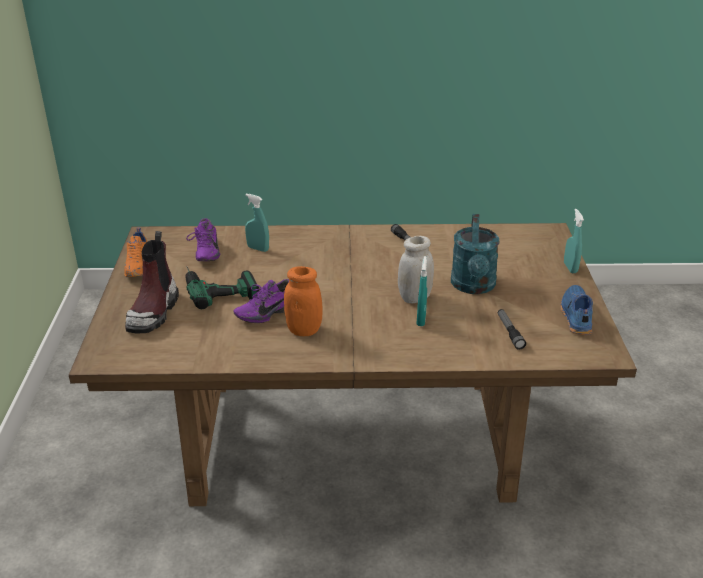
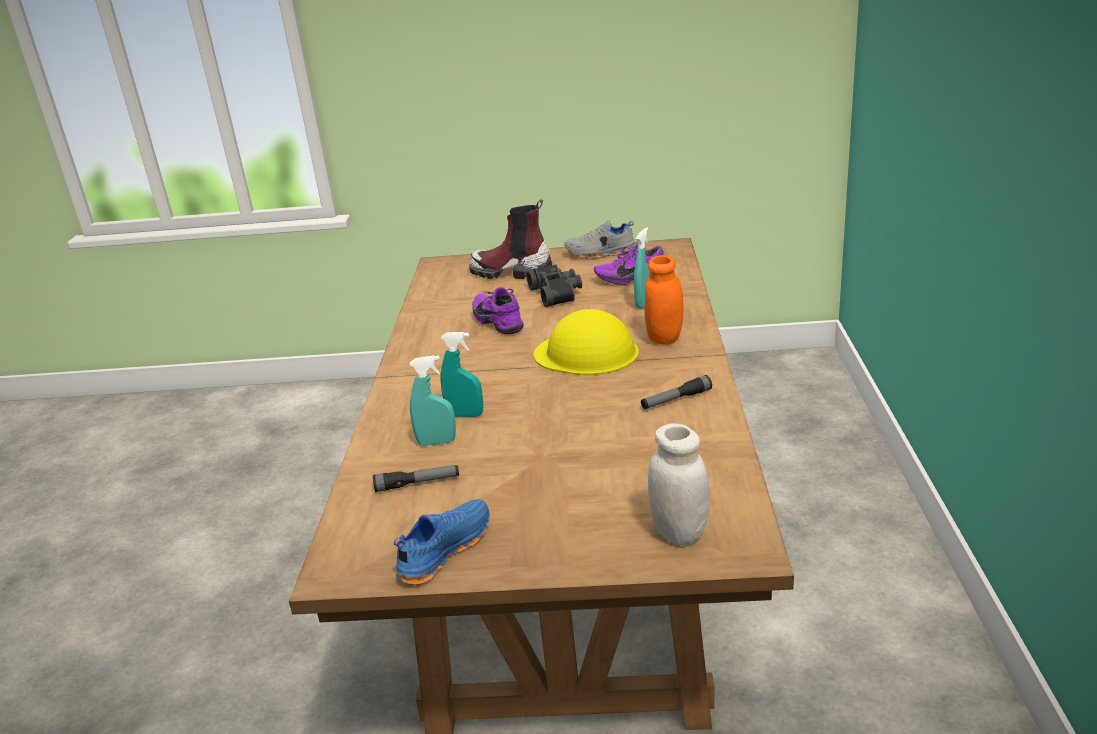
camera: 95 degrees right, 5 degrees down
orange shoe [124,228,147,277] -> grey shoe [564,220,636,259]
power drill [185,266,259,309] -> black binoculars [527,264,582,307]
orange jar [284,266,322,336] -> orange jar moved to [644,255,683,344]
white jar [398,236,434,303] -> white jar moved to [648,423,709,545]
turquoise watering can [451,214,500,294] -> none
blue shoe [560,285,593,335] -> blue shoe turned 60 degrees counterclockwise [394,499,490,585]
turquoise spray bottle [564,209,584,273] -> turquoise spray bottle moved to [410,355,456,446]
none -> yellow hard hat [534,309,639,375]

